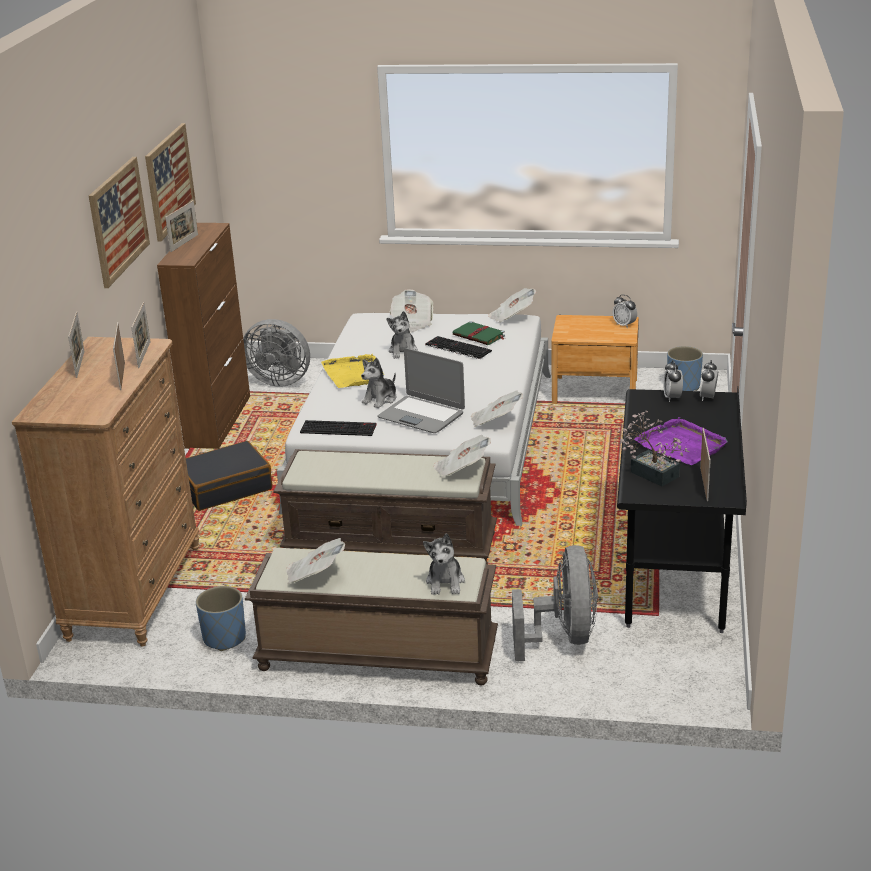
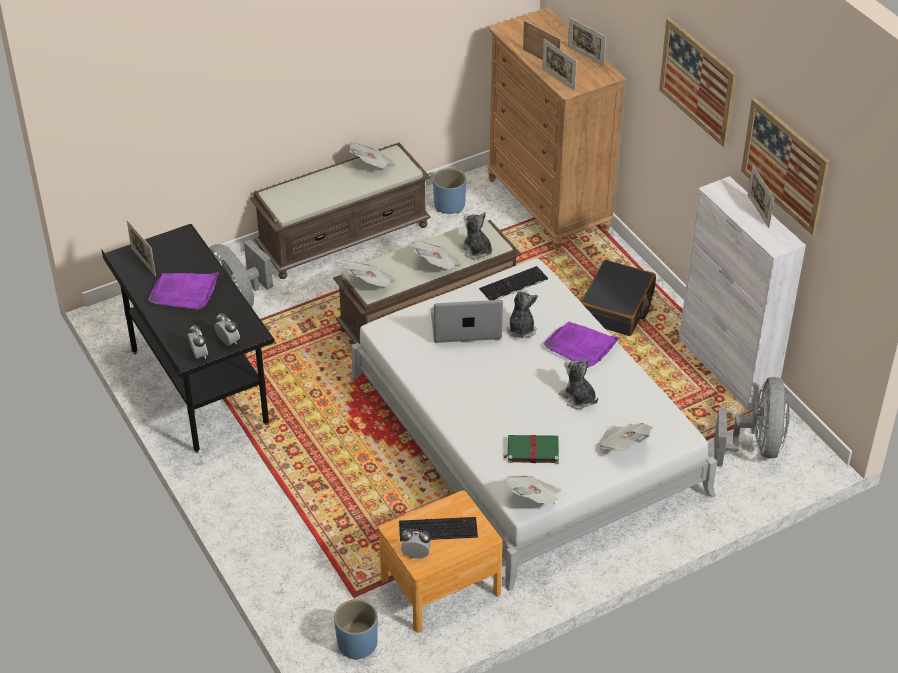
camera: 140 degrees right, 15 degrees up
brown cabinet [157,223,250,449] -> white cabinet [679,176,806,410]
grey fan [243,319,310,386] -> grey fan turned 120 degrees clockwise [714,377,790,467]
yellow tray [321,354,384,388] -> purple tray [544,322,620,368]
plush toy [423,533,465,595] -> plush toy moved to [459,212,492,259]
keyboard [425,336,492,359] -> keyboard moved to [399,517,478,541]
newspaper [471,390,523,427] -> newspaper moved to [413,241,463,270]
potted plant [618,411,689,486] -> none

